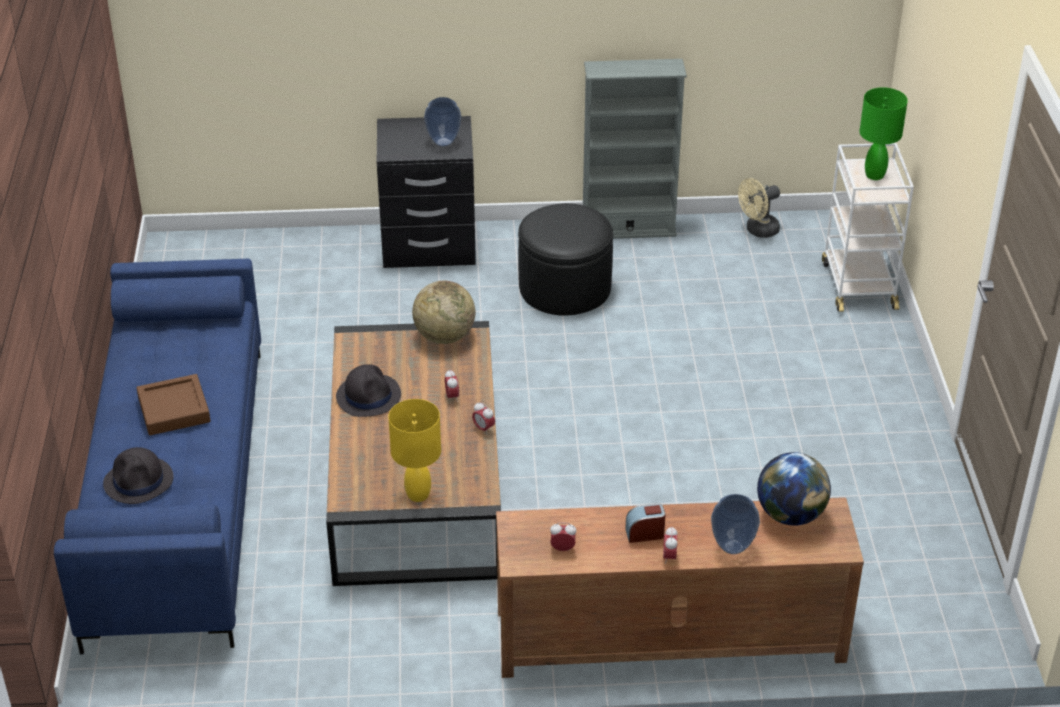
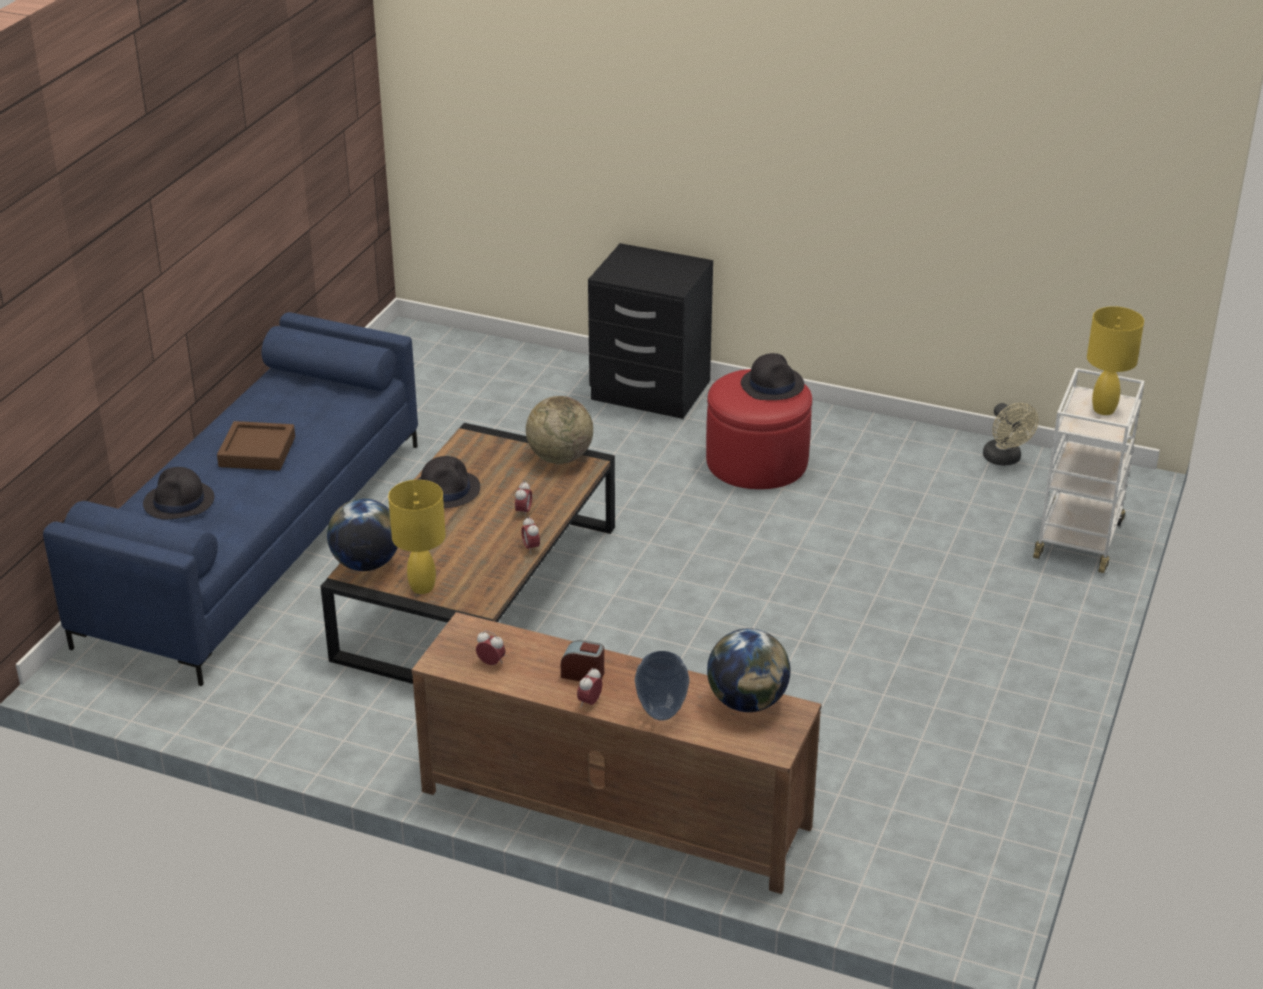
camera: 25 degrees right, 5 degrees down
vase [424,97,462,146] -> none
black ottoman [518,203,613,316] -> red ottoman [706,369,812,489]
grey bookcase [583,59,687,239] -> none
beige fan [738,178,780,238] -> beige fan turned 105 degrees counterclockwise [983,403,1039,466]
green table lamp [859,87,908,180] -> yellow table lamp [1087,306,1144,415]
none -> globe [327,499,398,571]
none -> black hat [741,353,804,400]

